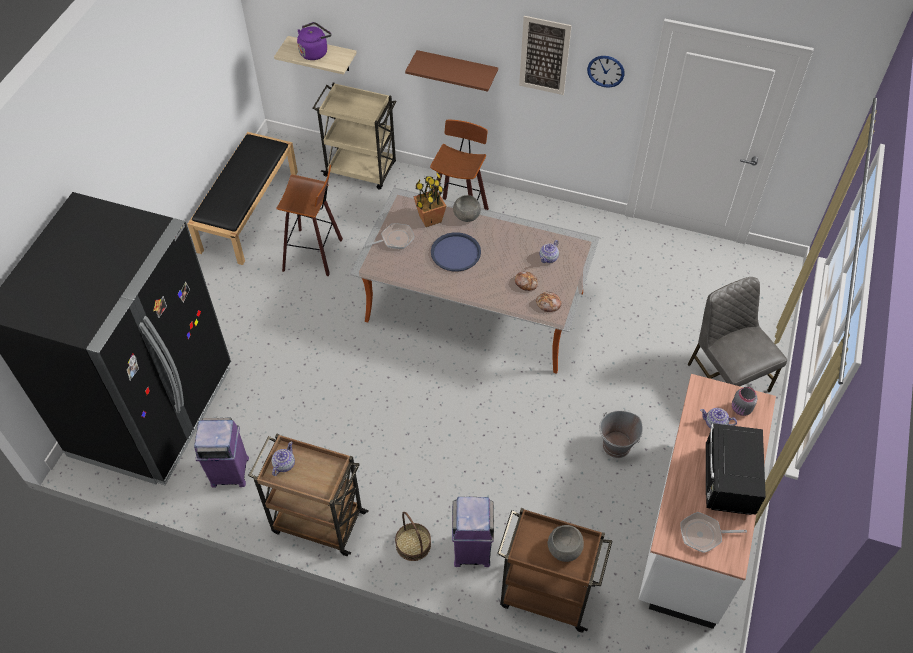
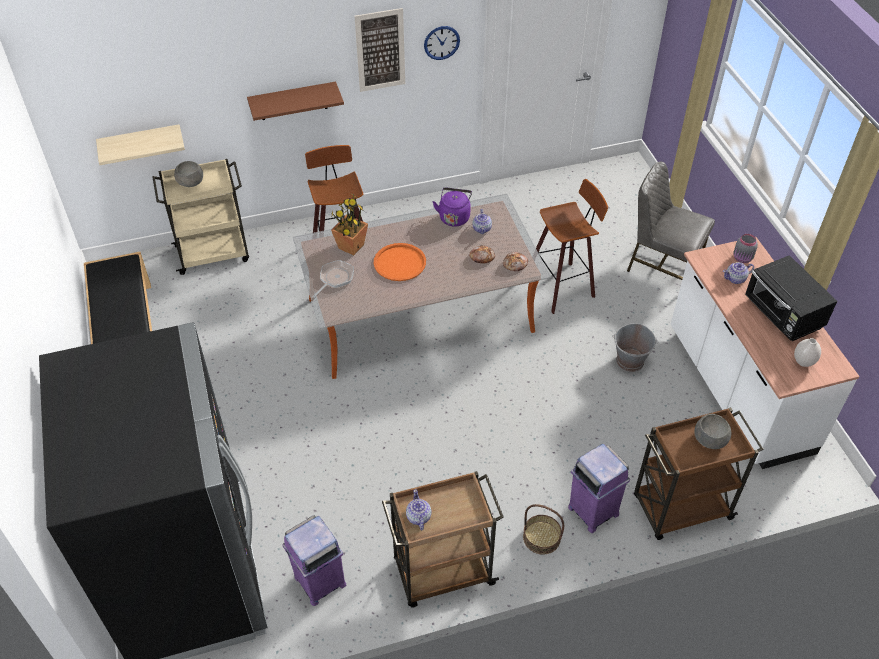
camera: 35 degrees left, 5 degrees down
stool [276,165,343,276] -> stool moved to [536,179,608,314]
purple kettle [297,22,331,60] -> purple kettle moved to [433,187,472,227]
blue tray [431,232,481,271] -> orange tray [374,243,426,281]
grey bowl [453,195,481,222] -> grey bowl moved to [174,161,203,187]
frying pan [680,512,747,553] -> white vase [794,338,821,367]

